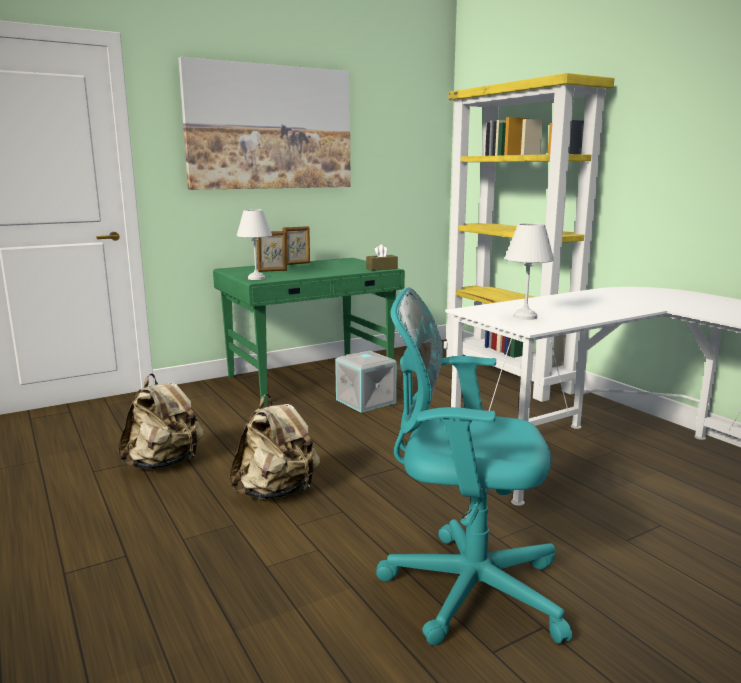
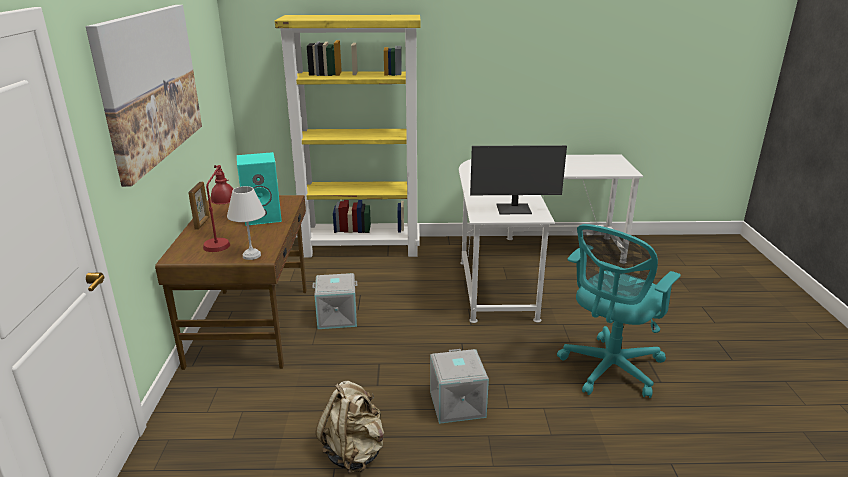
camera: 60 degrees left, 10 degrees up
green desk [213,258,405,405] -> brown desk [155,195,307,370]
beige backpack [229,394,320,500] -> grey storage box [430,349,489,424]
picture frame [256,231,287,272] -> red table lamp [203,165,233,252]
brown tissue box [366,244,398,271] -> none
white table lamp [505,223,554,320] -> monitor [470,145,567,214]
none -> turquoise speaker [237,152,282,226]

